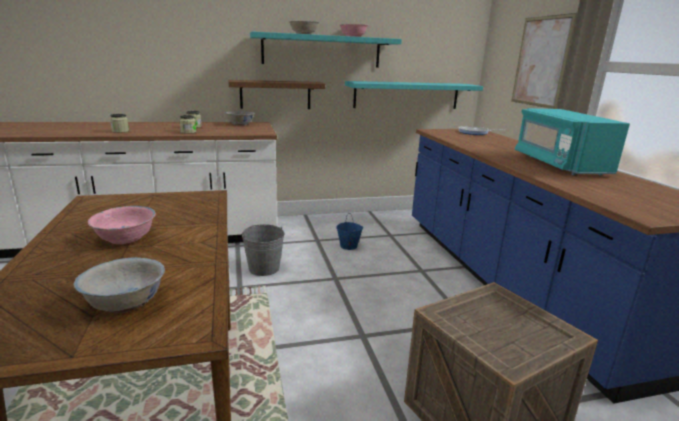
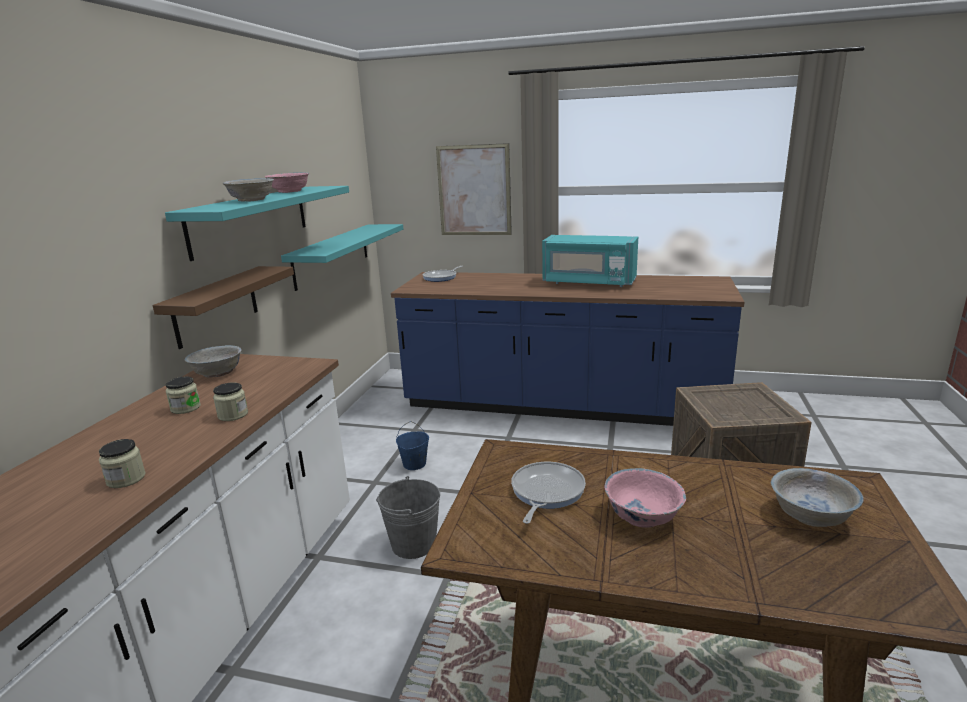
camera: 60 degrees left, 0 degrees up
none -> frying pan [511,462,586,524]

